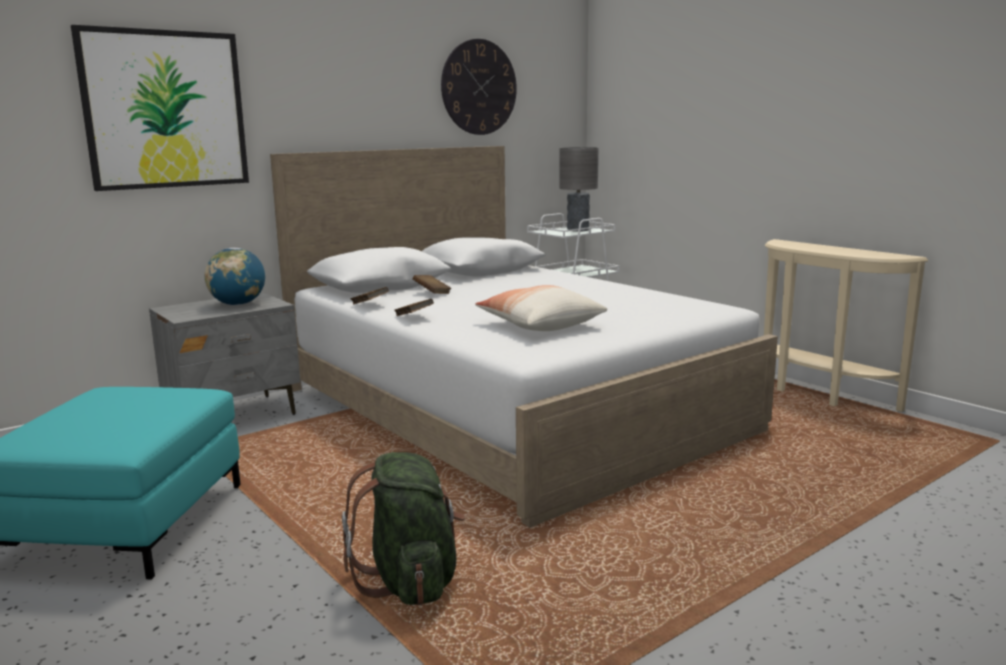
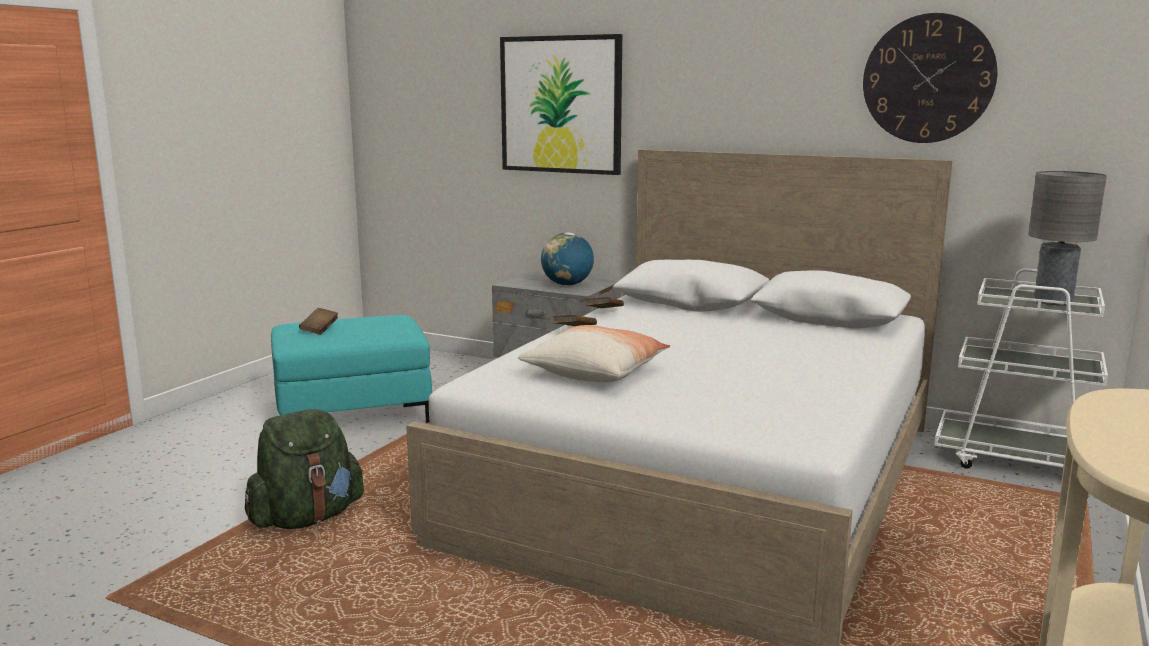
camera: 65 degrees right, 0 degrees up
brown book [413,275,451,294] -> brown book moved to [299,308,338,335]

